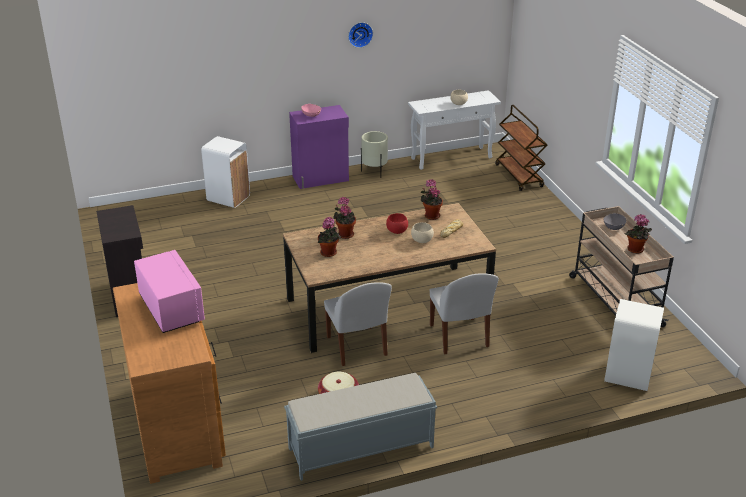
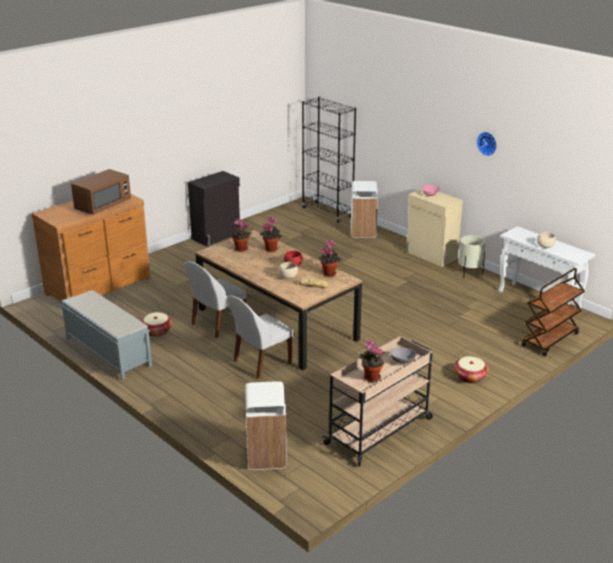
camera: 65 degrees right, 5 degrees down
pink microwave [134,250,205,333] -> brown microwave [71,169,131,214]
purple cabinet [289,105,349,189] -> beige cabinet [406,189,463,267]
none -> black bookcase [302,97,356,223]
none -> basket [454,356,488,383]

